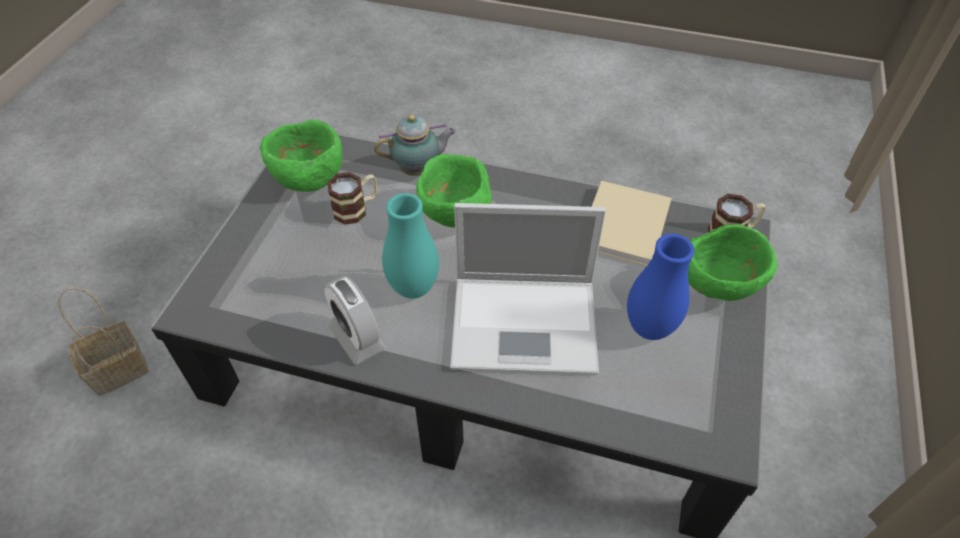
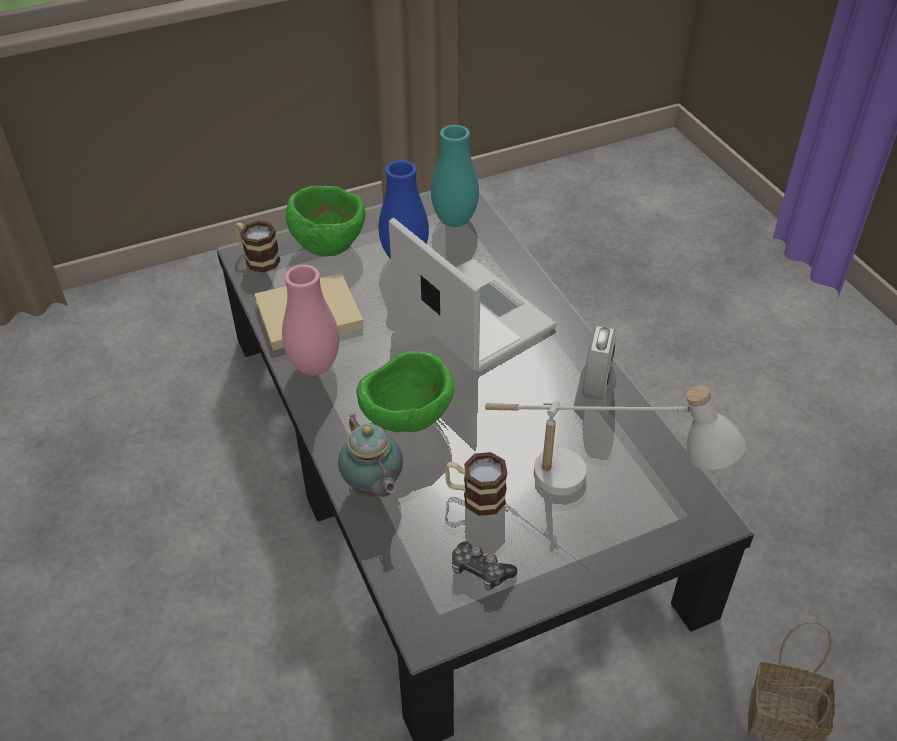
camera: 130 degrees left, 5 degrees down
green bowl [260,119,343,192] -> game controller [452,541,517,590]
teapot [374,115,456,176] -> teapot turned 150 degrees counterclockwise [338,414,403,497]
turquoise vase [382,193,439,299] -> turquoise vase moved to [431,125,479,227]
none -> pink vase [282,265,339,375]
none -> white table lamp [485,386,746,495]

